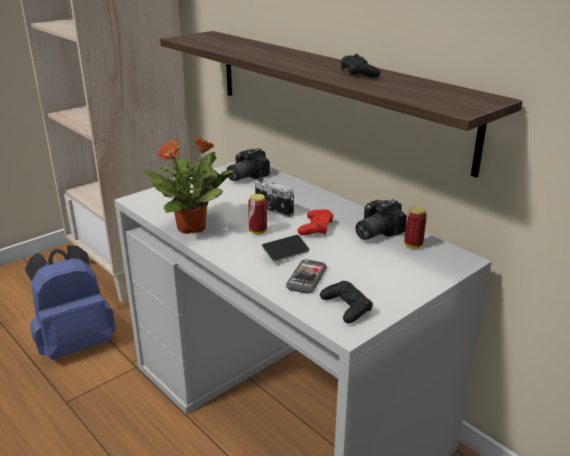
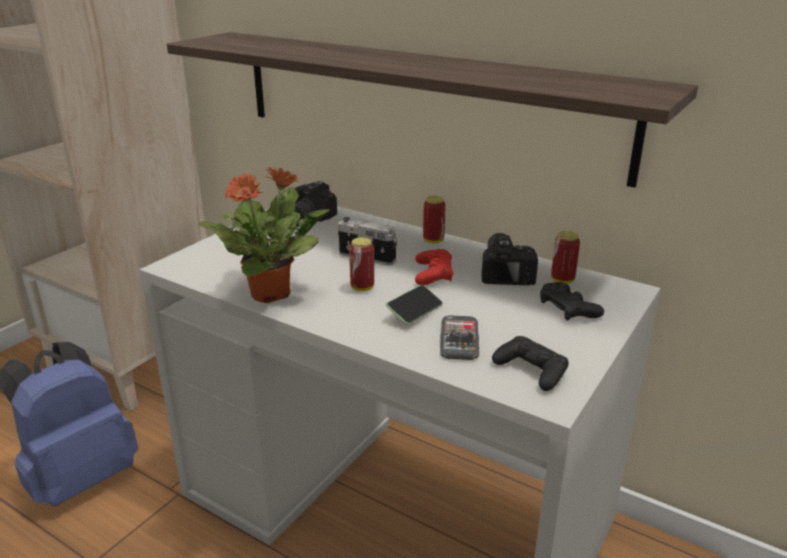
camera: 15 degrees left, 0 degrees up
black game controller [340,54,381,78] -> black game controller moved to [540,282,604,320]
camera [355,199,407,240] -> camera turned 150 degrees clockwise [482,233,538,285]
none -> can [423,196,446,244]

